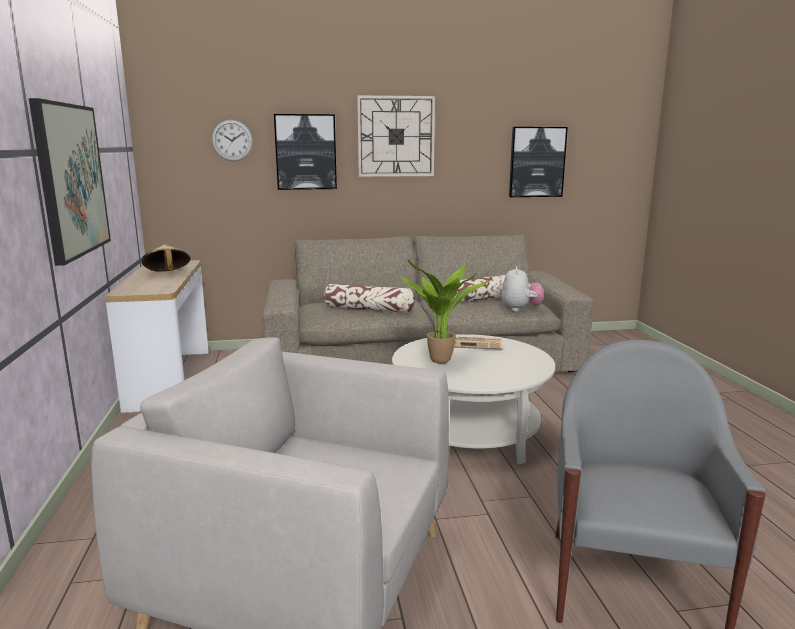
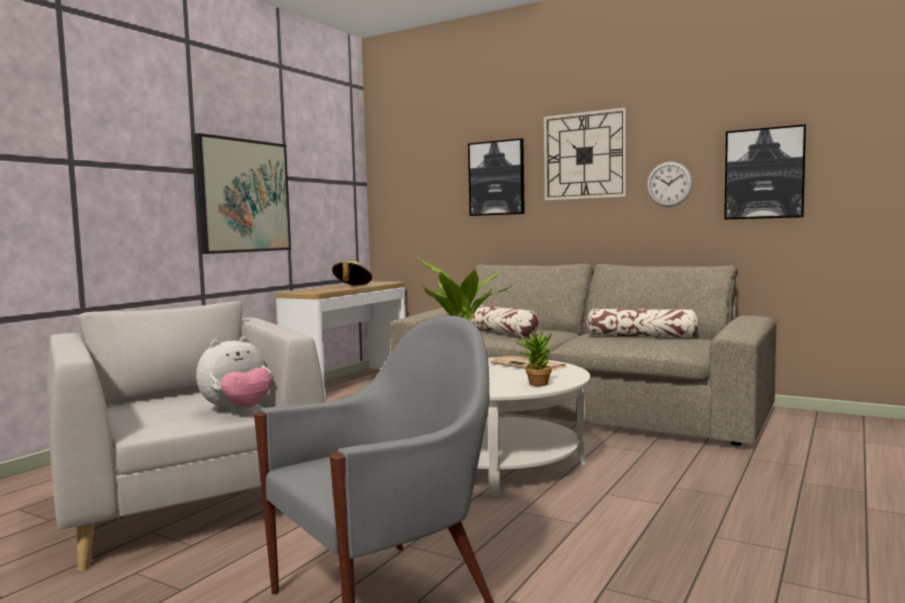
camera: 40 degrees right, 10 degrees down
wall clock [212,120,253,161] -> wall clock moved to [647,161,693,207]
plush toy [501,266,544,312] -> plush toy moved to [196,336,272,412]
none -> potted plant [515,329,553,386]

